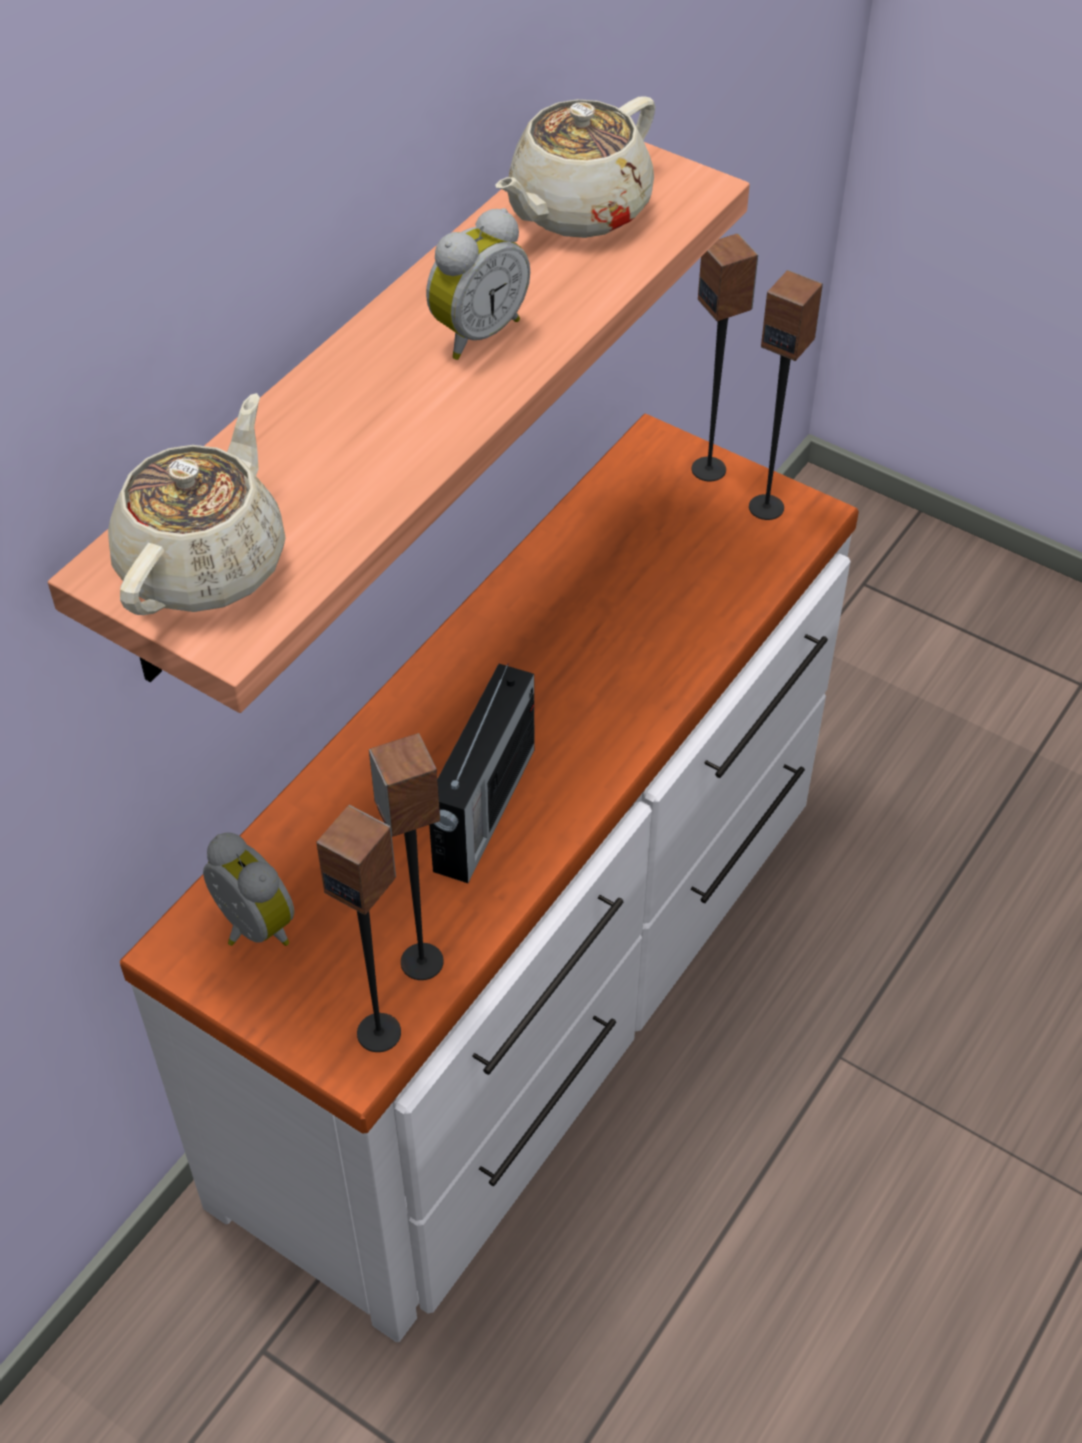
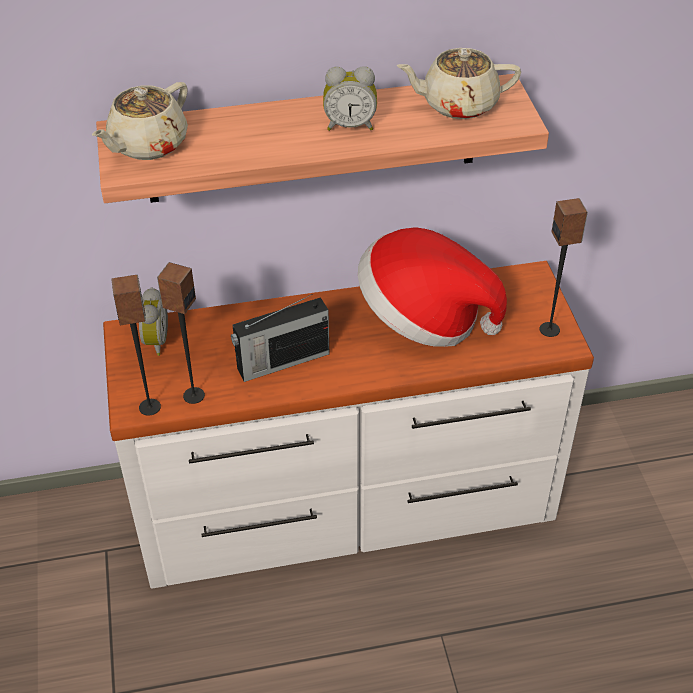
camera: 45 degrees right, 5 degrees down
beige teapot [108,393,286,615] -> beige teapot turned 150 degrees clockwise [92,82,188,160]
speaker [692,233,758,481] -> none
none -> hat [358,227,507,347]

